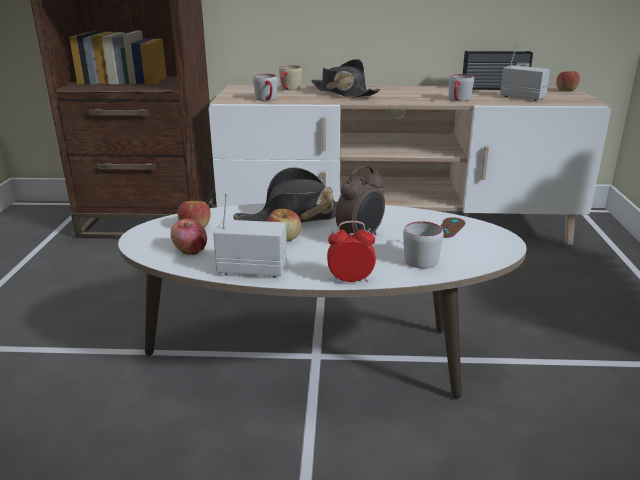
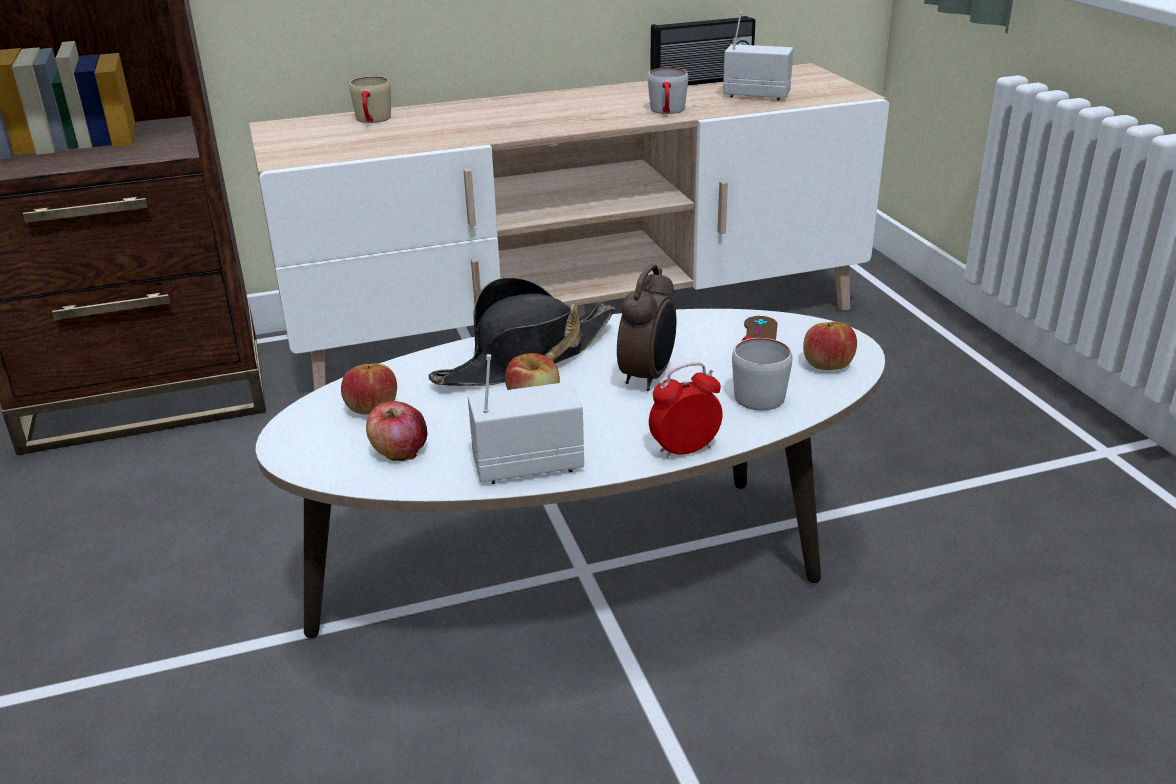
camera: 20 degrees left, 5 degrees up
grey mug [253,74,278,101] -> none
black hat [312,59,380,98] -> none
apple [556,71,580,91] -> apple moved to [803,322,857,370]

